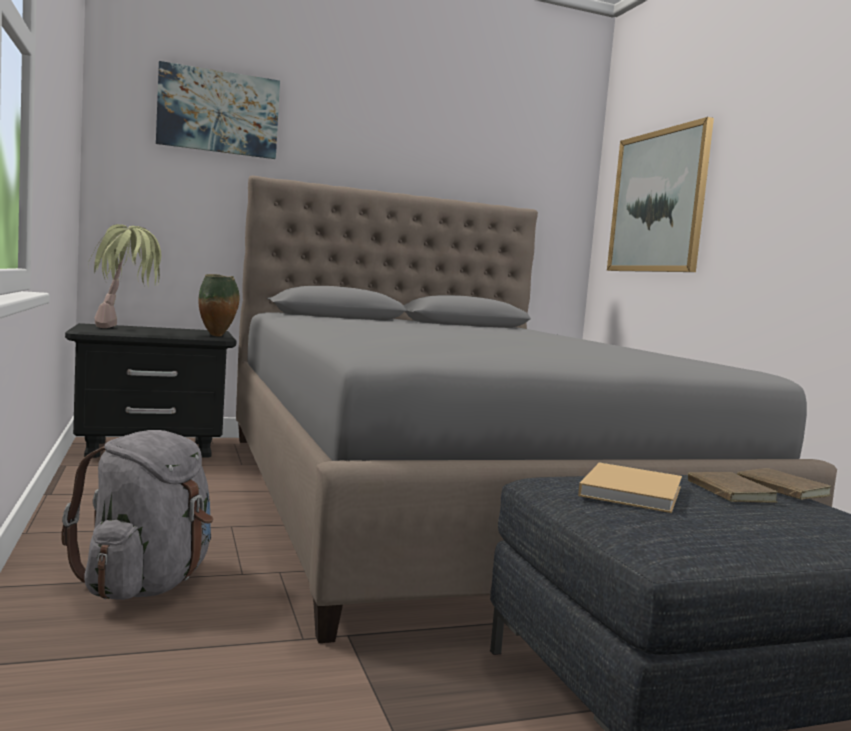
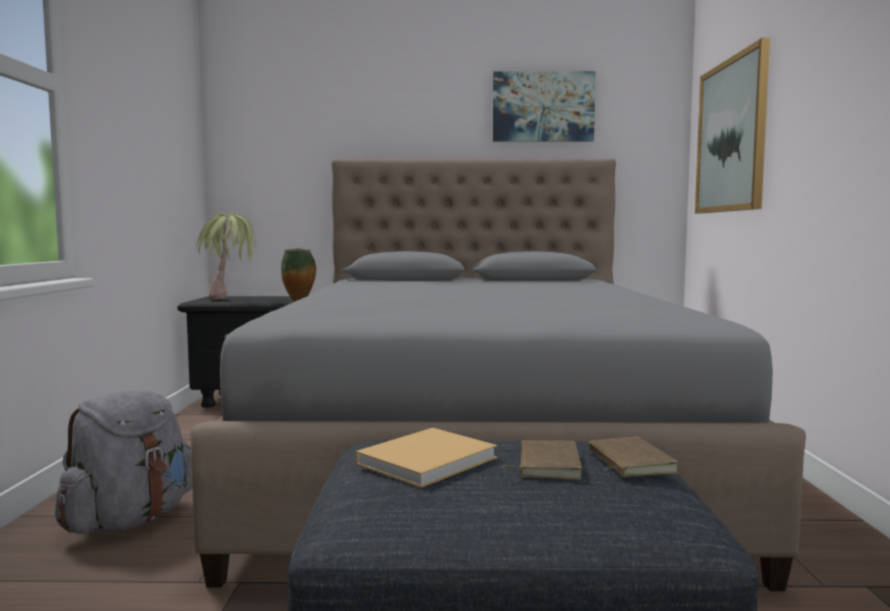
camera: 20 degrees right, 0 degrees up
picture [156,61,280,159] -> picture moved to [493,71,596,142]

